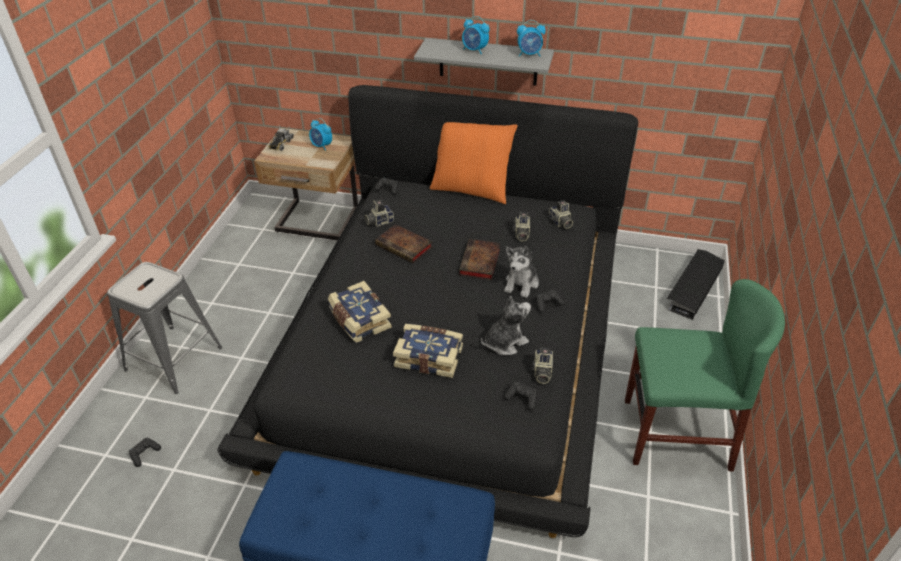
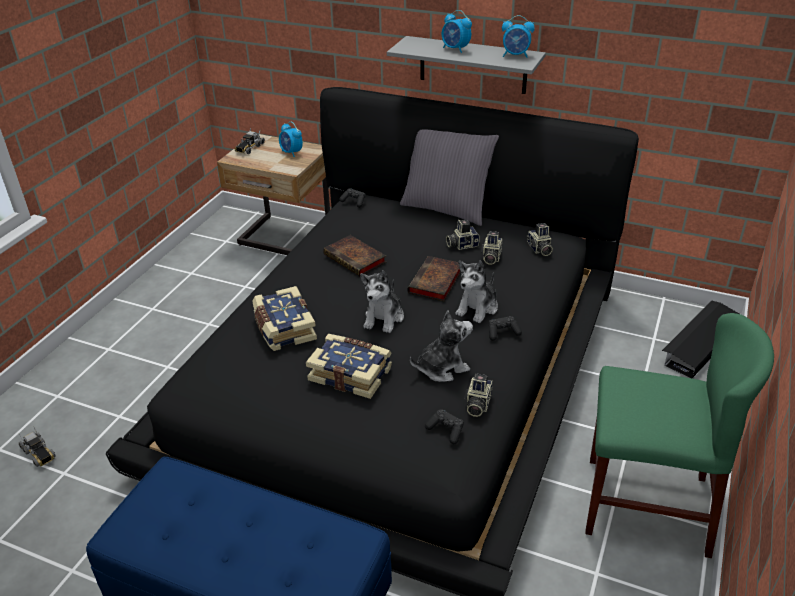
camera: 10 degrees right, 5 degrees down
grey stool [107,262,222,394] -> none
black game controller [129,438,161,467] -> toy truck [19,426,56,467]
camera [365,200,394,227] -> camera moved to [446,220,480,250]
orange pillow [430,122,518,204] -> grey pillow [400,129,499,226]
none -> plush toy [360,270,404,333]

